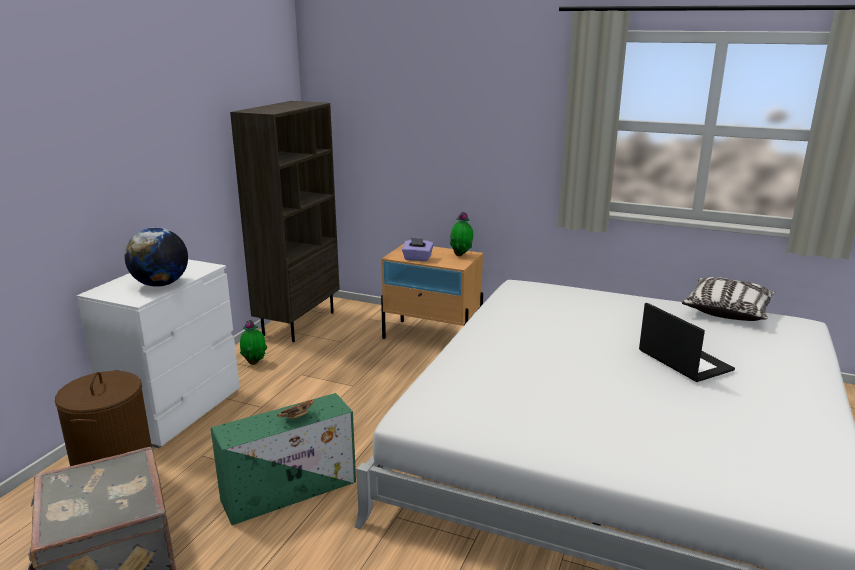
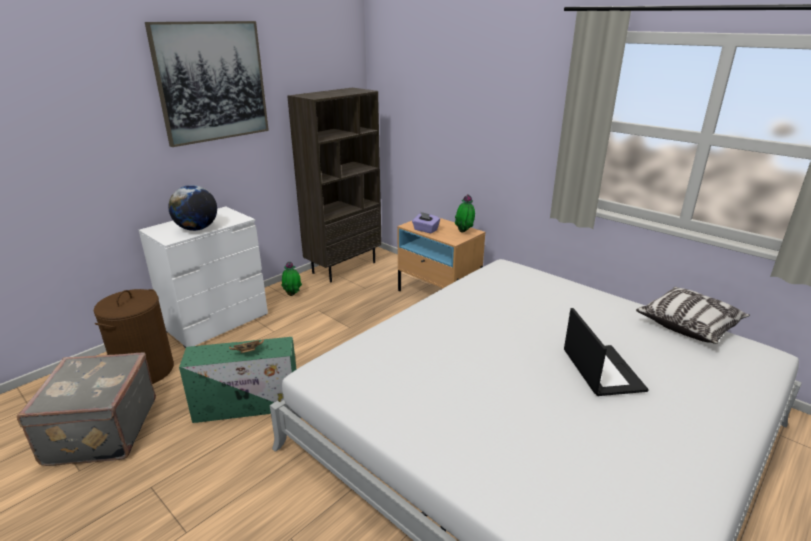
camera: 20 degrees right, 5 degrees up
none -> picture [145,21,269,147]

